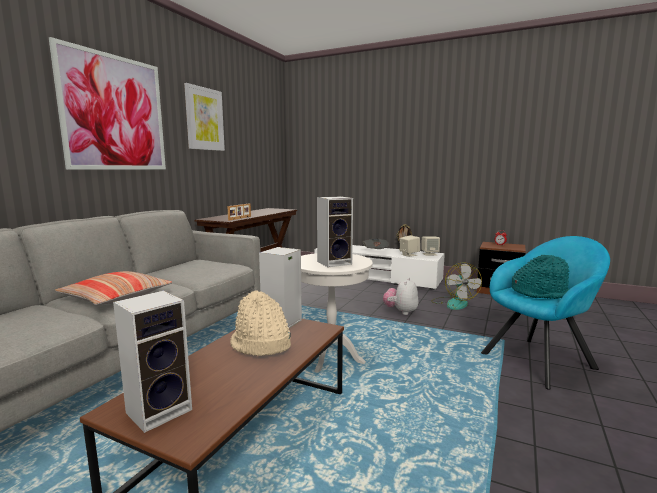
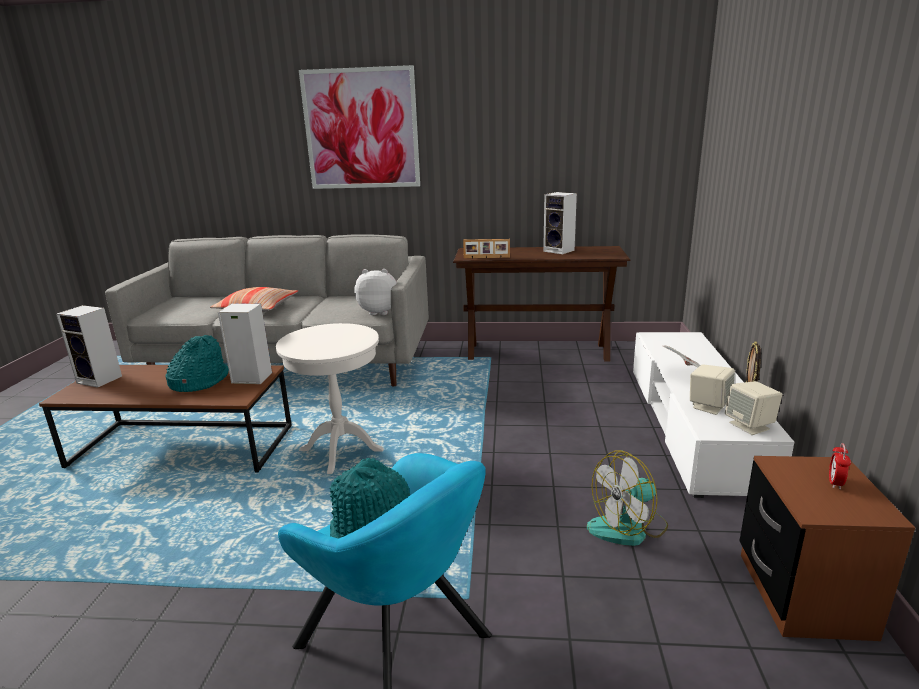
camera: 70 degrees right, 10 degrees up
picture [184,83,225,151] -> none
beige hat [230,290,291,356] -> turquoise hat [165,335,229,392]
speaker [317,196,353,267] -> speaker moved to [543,192,577,254]
plush toy [383,278,418,315] -> plush toy moved to [354,269,397,315]

